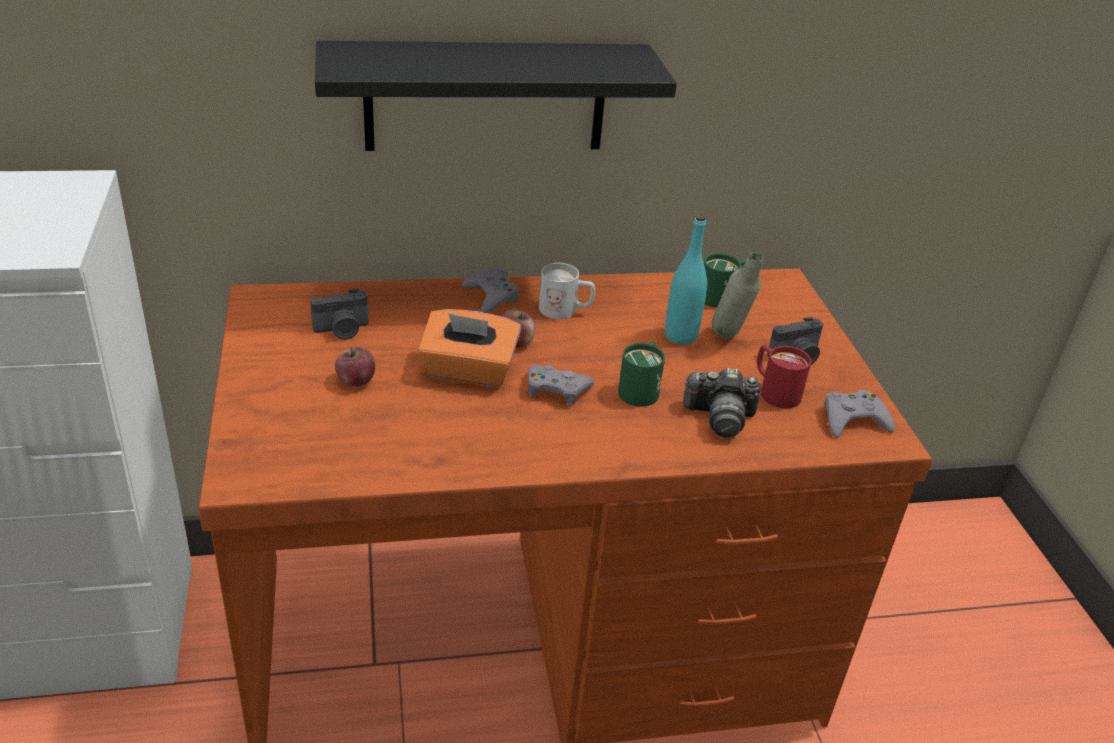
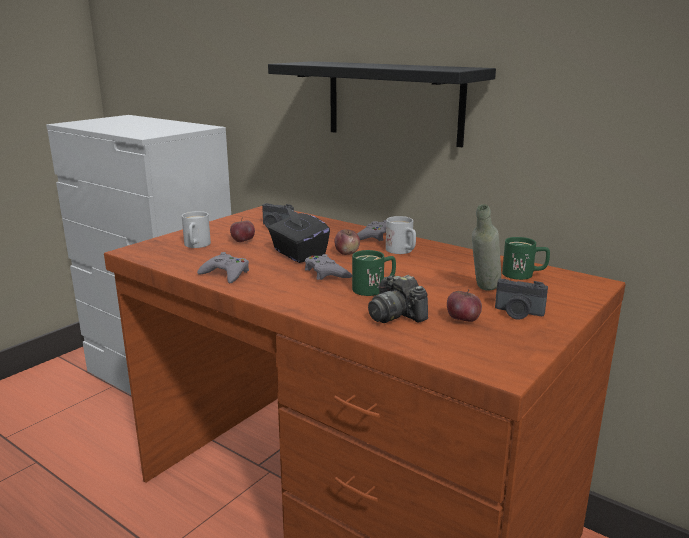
camera: 50 degrees right, 15 degrees down
orange tissue box [418,309,521,388] -> black tissue box [268,206,330,263]
turquoise bottle [665,215,707,345] -> none
red mug [757,345,811,408] -> apple [447,289,482,322]
grey game controller [824,390,895,438] -> grey game controller moved to [197,252,249,283]
none -> white mug [182,211,211,248]

